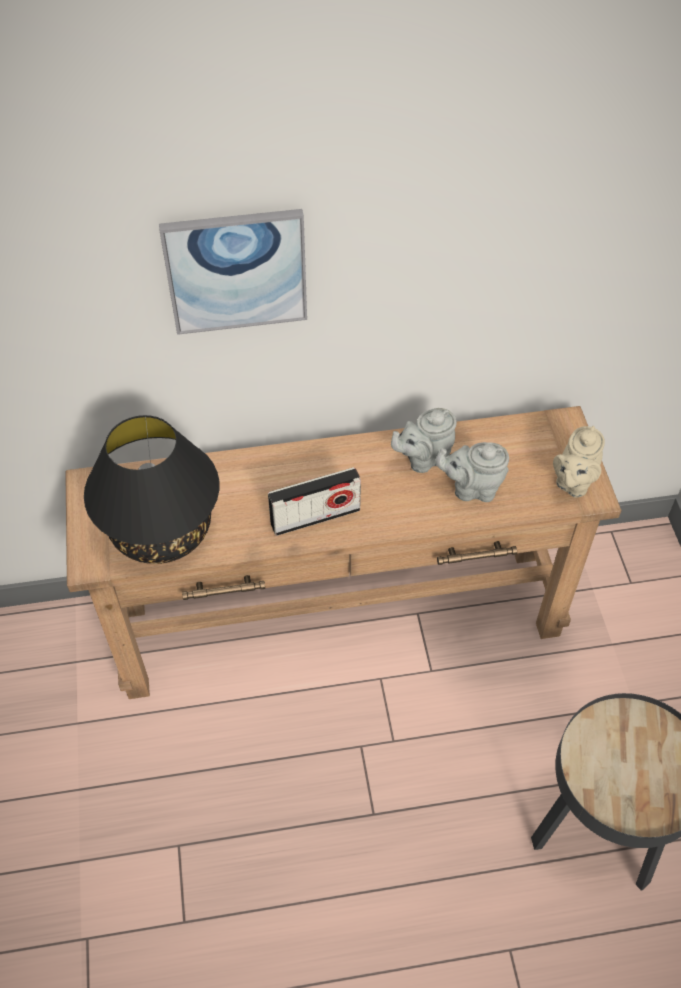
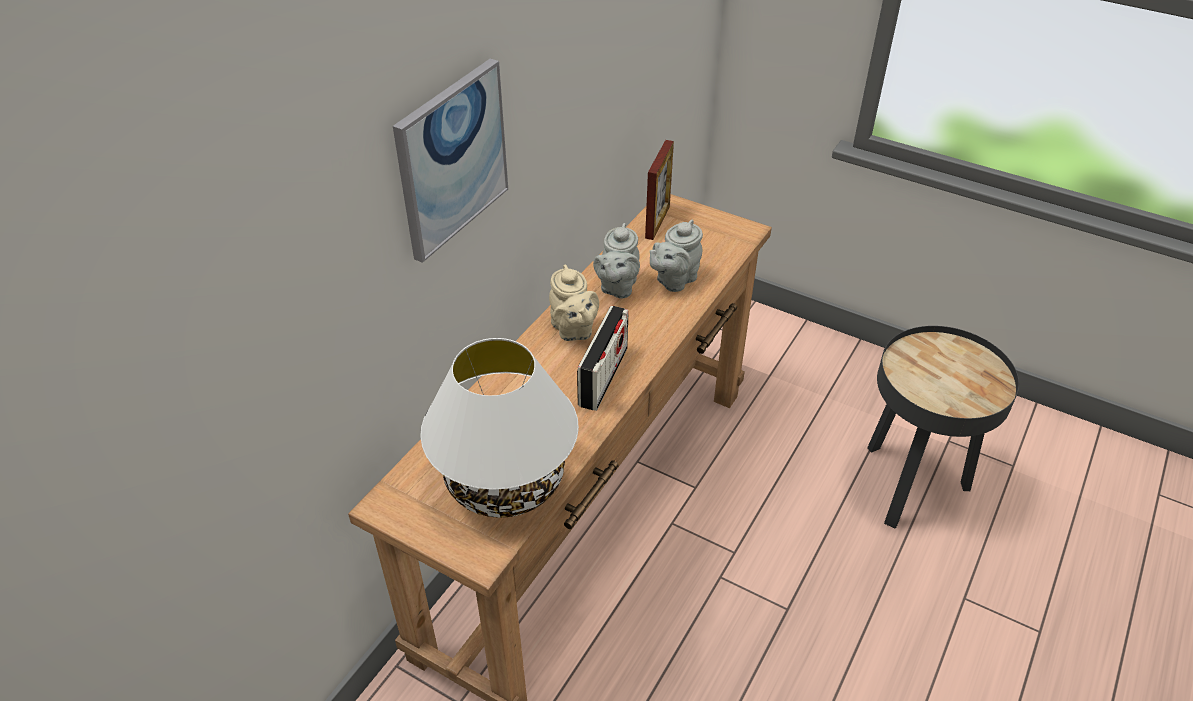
camera: 50 degrees left, 10 degrees down
black table lamp [84,415,219,564] -> white table lamp [420,338,579,518]
beige teapot [553,426,605,498] -> beige teapot moved to [549,264,599,341]
none -> picture frame [645,140,674,240]

